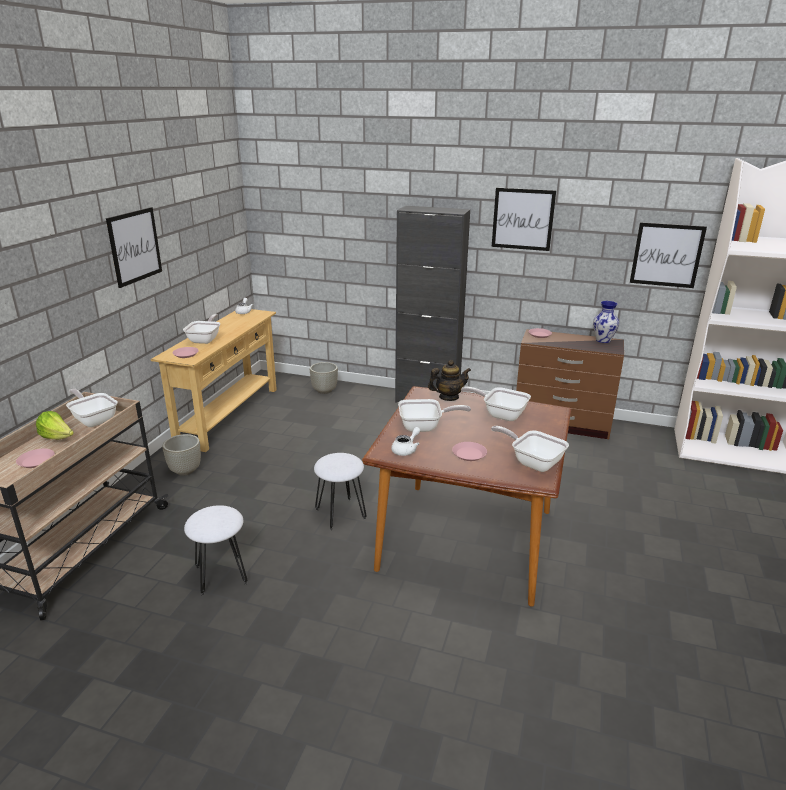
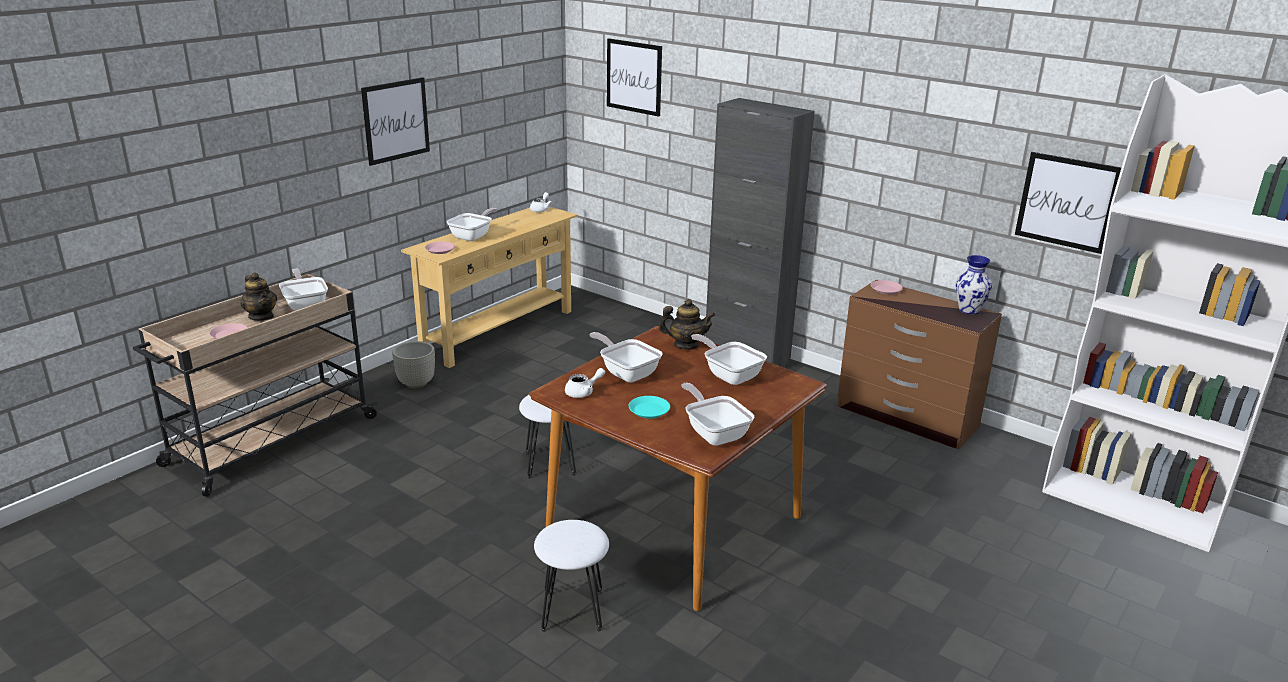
camera: 20 degrees right, 0 degrees up
lettuce [36,411,74,440] -> teapot [240,273,277,321]
white stool [184,505,248,596] -> white stool moved to [534,520,609,632]
grey planter [310,362,338,394] -> none
frying pan [398,399,471,432] -> frying pan turned 150 degrees counterclockwise [589,332,663,383]
pink plate [452,442,487,461] -> turquoise plate [629,396,670,419]
picture [492,187,556,251] -> picture moved to [607,38,662,117]

